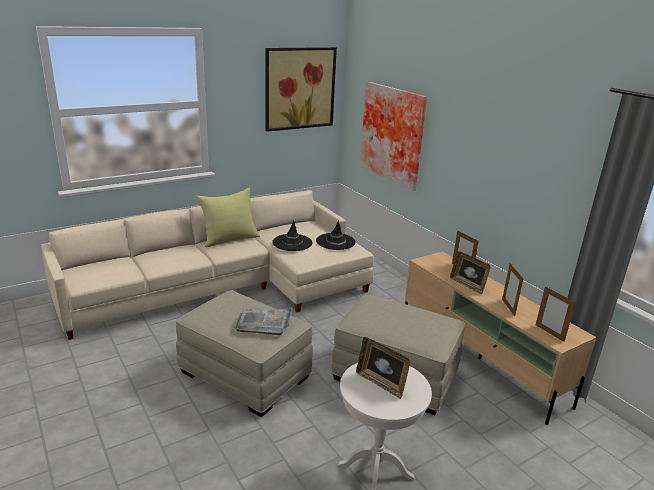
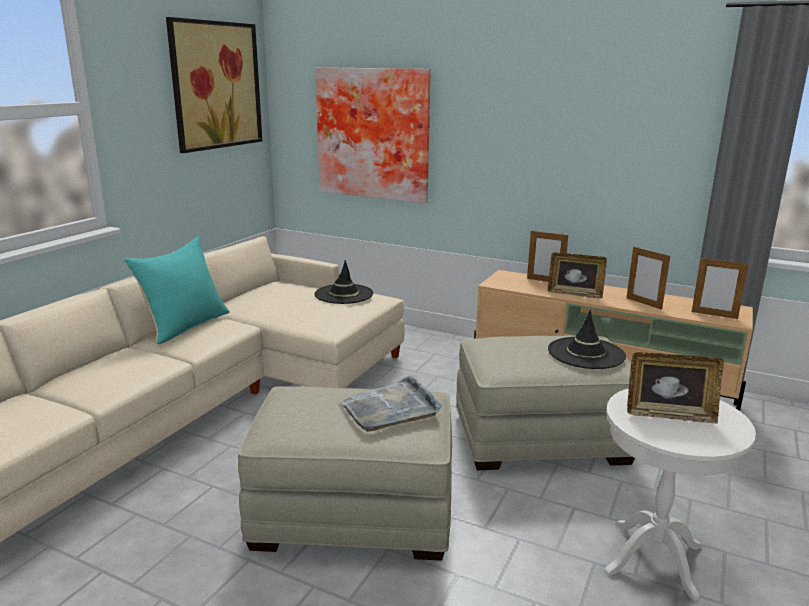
camera: 30 degrees left, 5 degrees down
yellow pillow [196,188,260,247] -> turquoise pillow [124,237,230,344]
black hat [272,220,312,251] -> black hat moved to [548,310,626,369]

